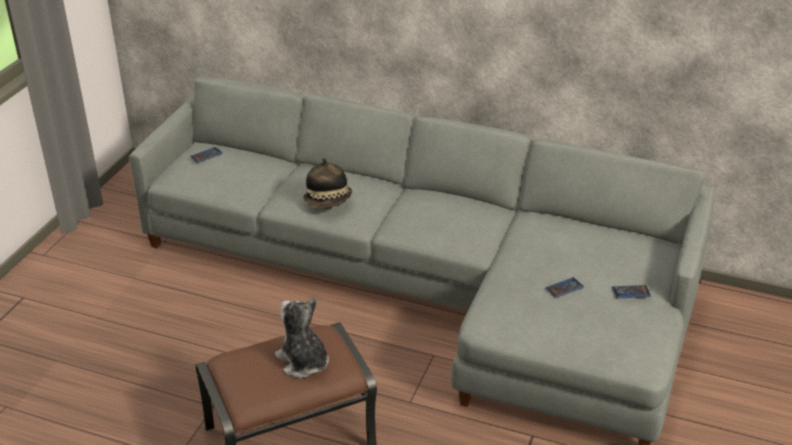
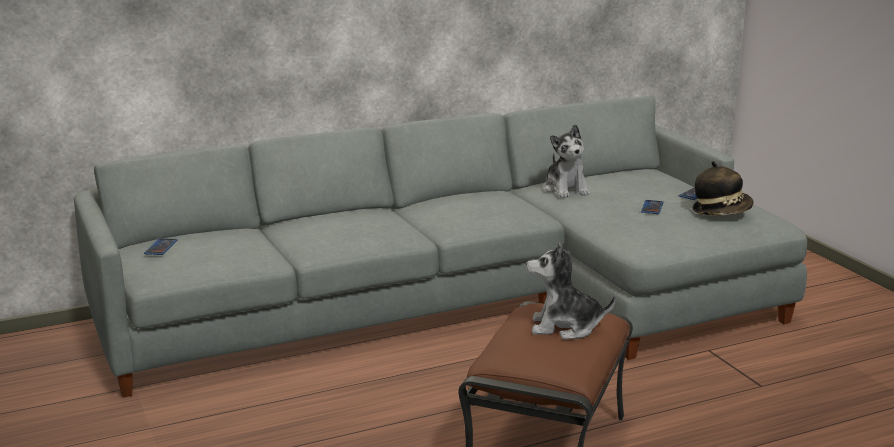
camera: 45 degrees left, 15 degrees down
hat [303,158,352,209] -> hat moved to [692,161,754,215]
none -> plush toy [544,124,590,198]

